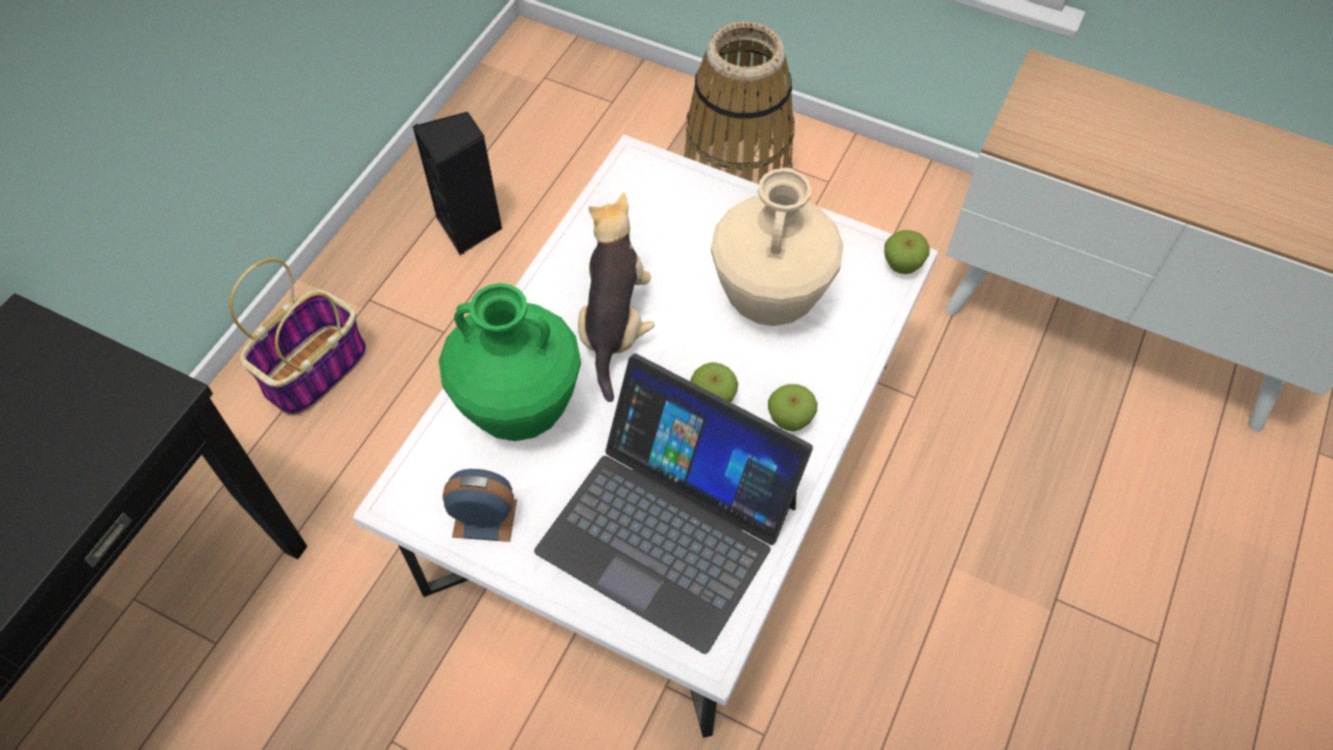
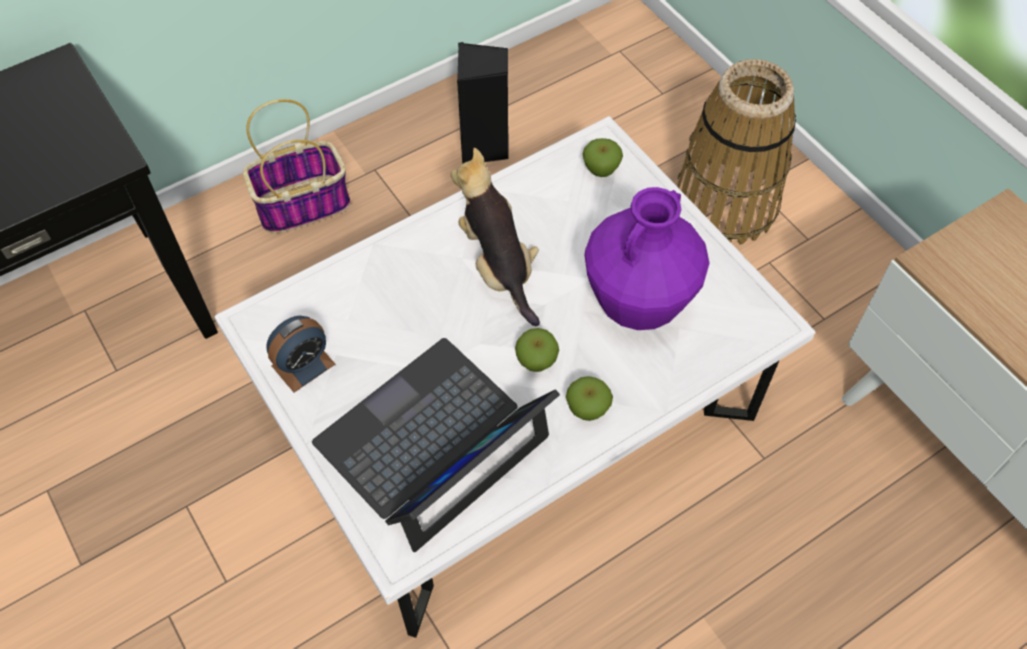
camera: 30 degrees right, 0 degrees up
green vase [439,283,581,441] -> none
alarm clock [443,469,517,542] -> alarm clock turned 105 degrees clockwise [266,316,335,392]
laptop [534,354,813,654] -> laptop turned 75 degrees clockwise [312,338,560,552]
plush toy [578,192,655,402] -> plush toy turned 60 degrees counterclockwise [451,148,540,326]
beige vase [711,167,844,326] -> purple vase [585,187,709,330]
apple [884,230,930,274] -> apple moved to [583,138,623,177]

